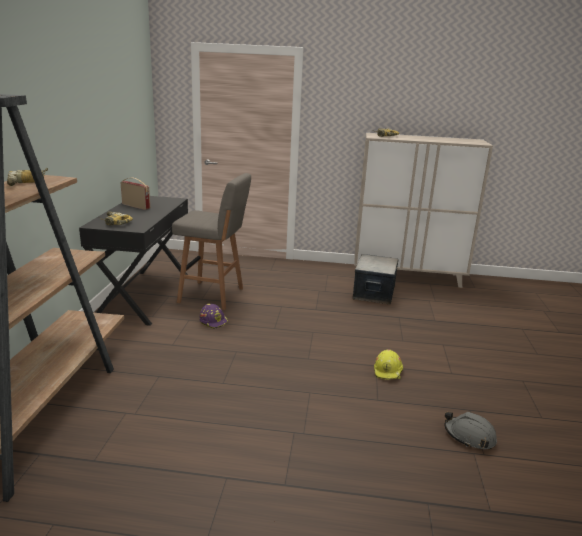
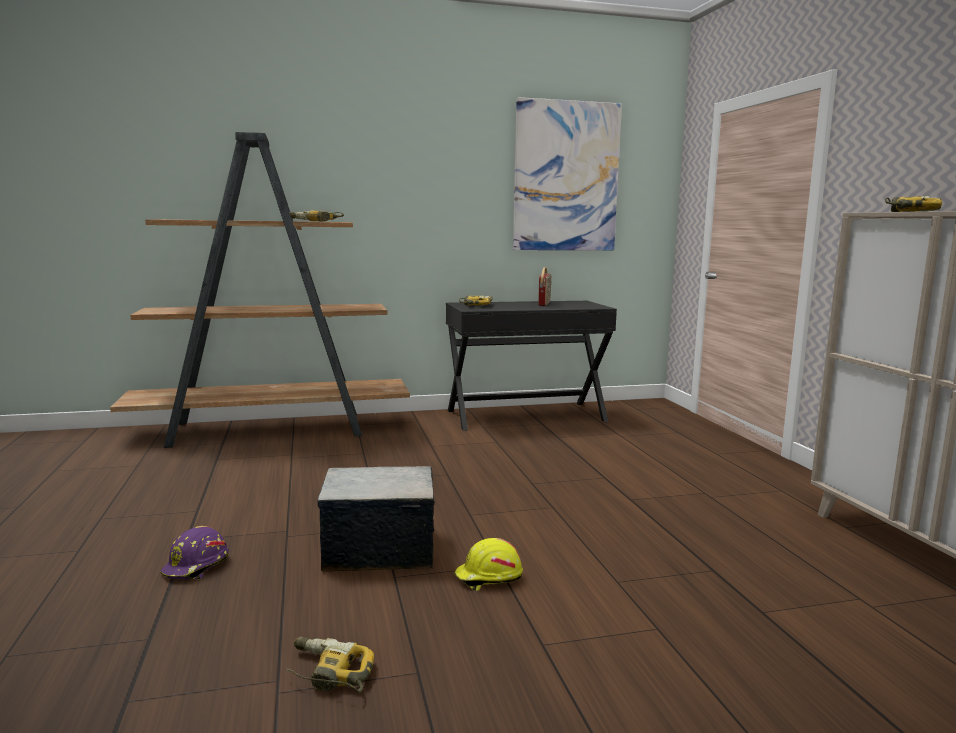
camera: 70 degrees right, 10 degrees down
grey stool [172,173,251,310] -> none
purple hard hat [199,304,228,329] -> purple hard hat moved to [160,526,229,580]
storage box [353,254,399,305] -> storage box moved to [318,466,435,572]
grey hard hat [444,412,497,450] -> power drill [286,637,374,693]
none -> picture [513,97,622,250]

